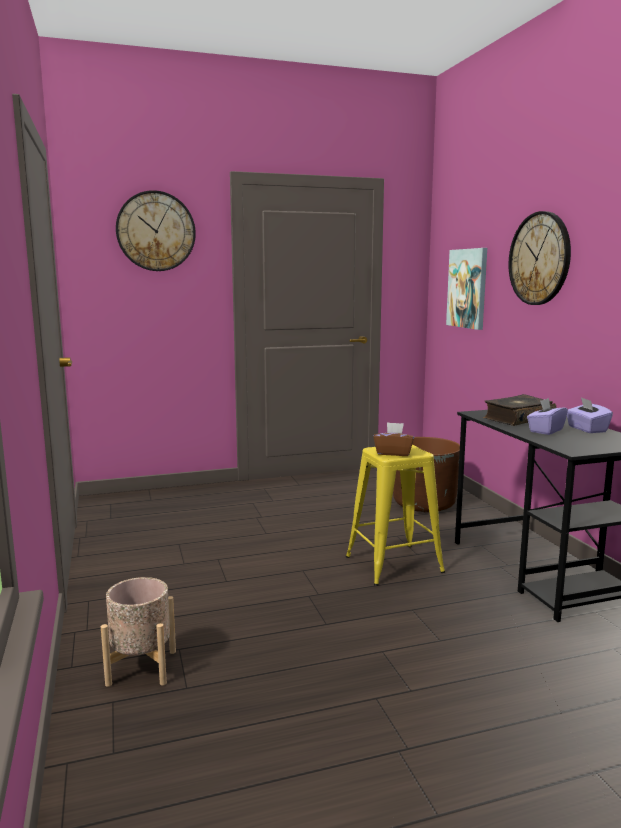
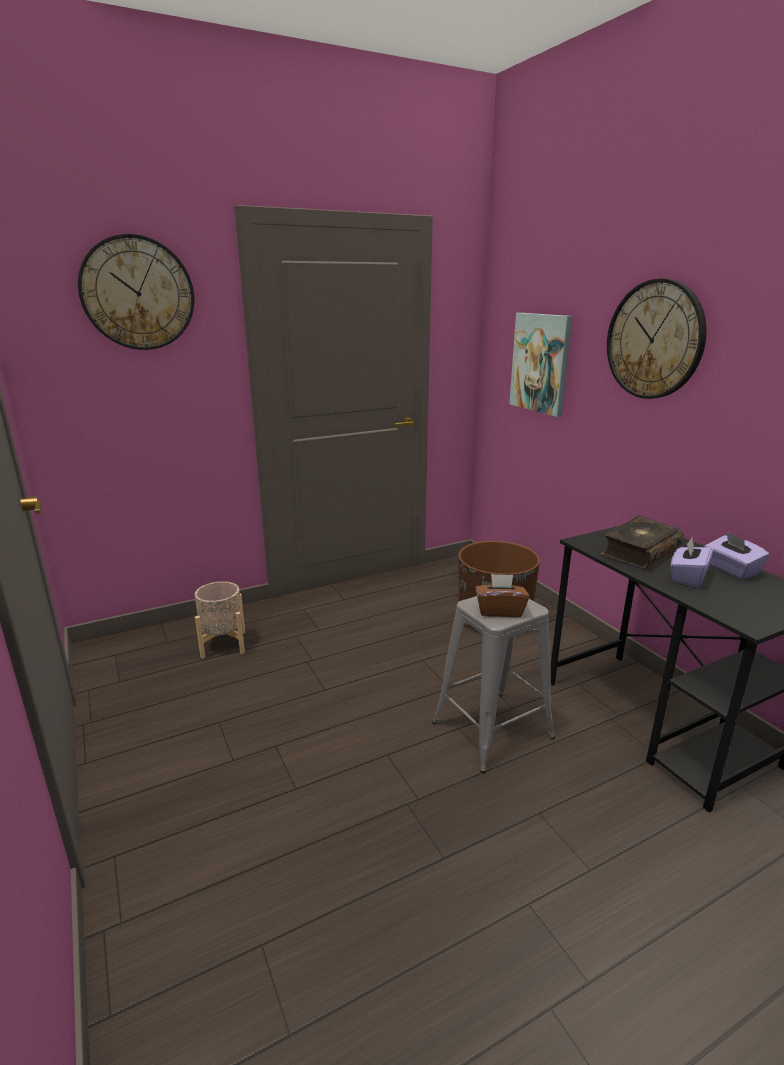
camera: 10 degrees left, 10 degrees up
beige planter [101,577,176,687] -> beige planter moved to [195,581,245,658]
yellow stool [346,444,445,586] -> grey stool [432,596,555,773]

